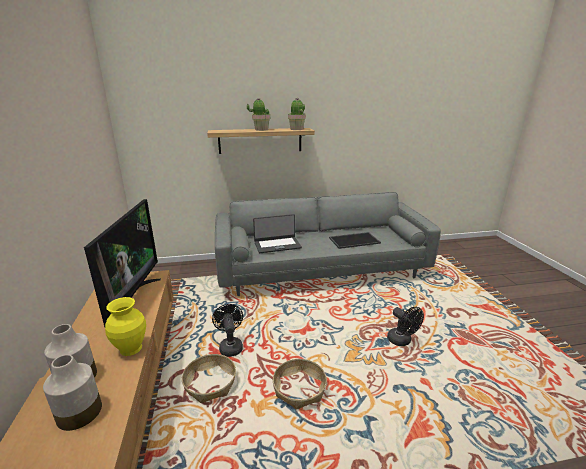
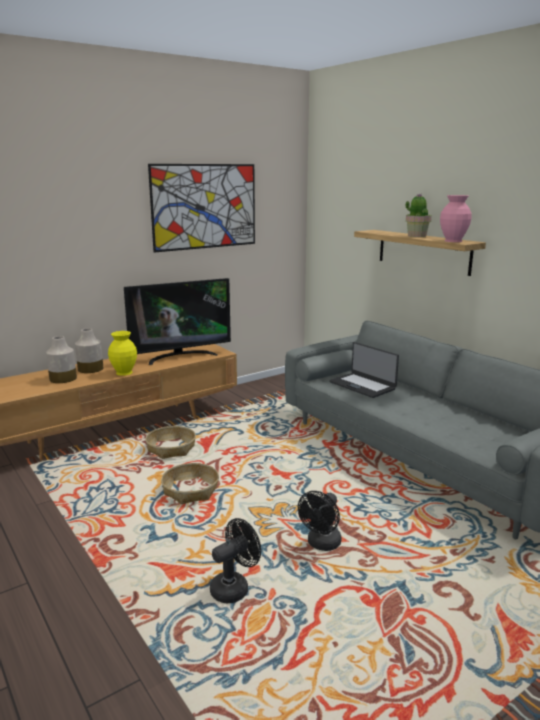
camera: 65 degrees right, 5 degrees down
black fan [212,304,243,357] -> black fan moved to [210,518,261,603]
potted plant [288,98,306,130] -> pink vase [440,195,471,242]
tray [329,232,381,249] -> none
none -> picture [148,164,255,252]

